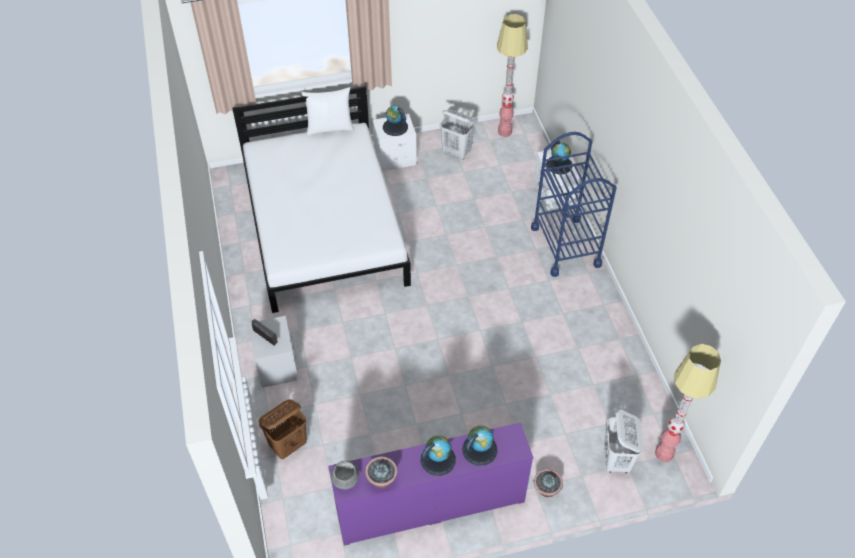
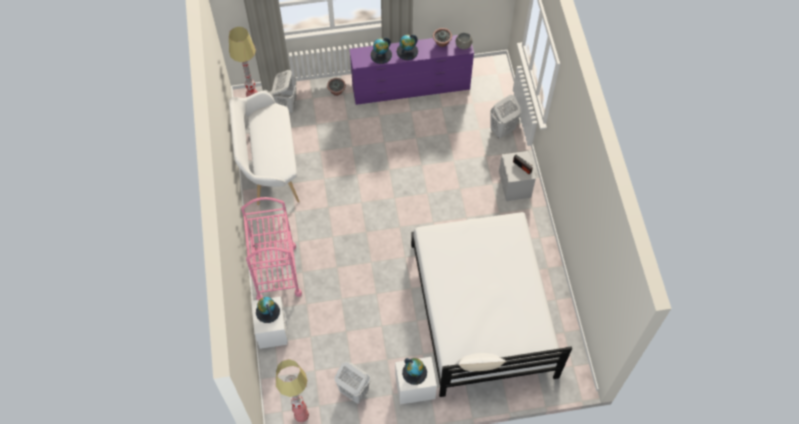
camera: 175 degrees left, 10 degrees up
brown laundry basket [259,399,307,459] -> white laundry basket [490,95,521,138]
blue cart [531,132,616,277] -> pink cart [241,197,302,300]
none -> white bench [229,91,300,205]

